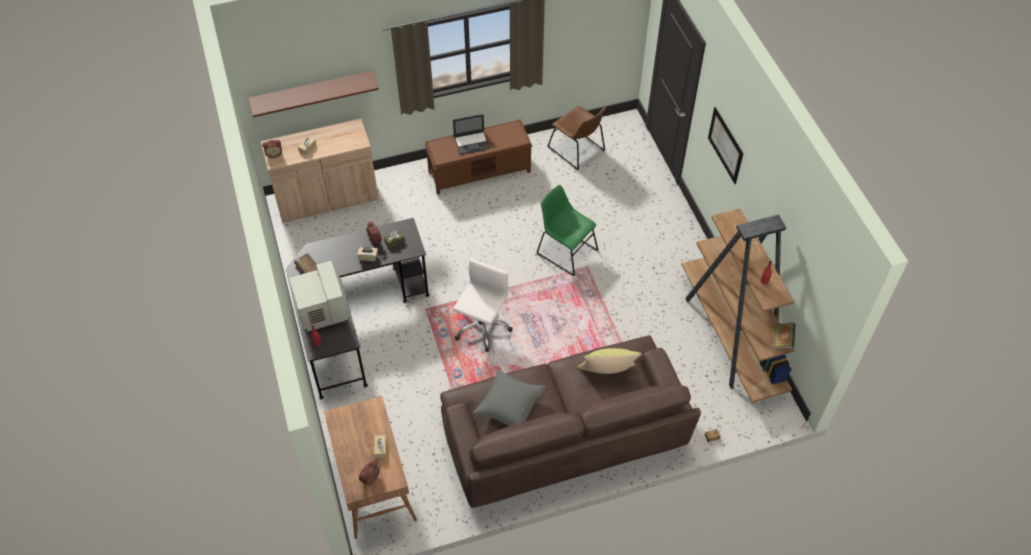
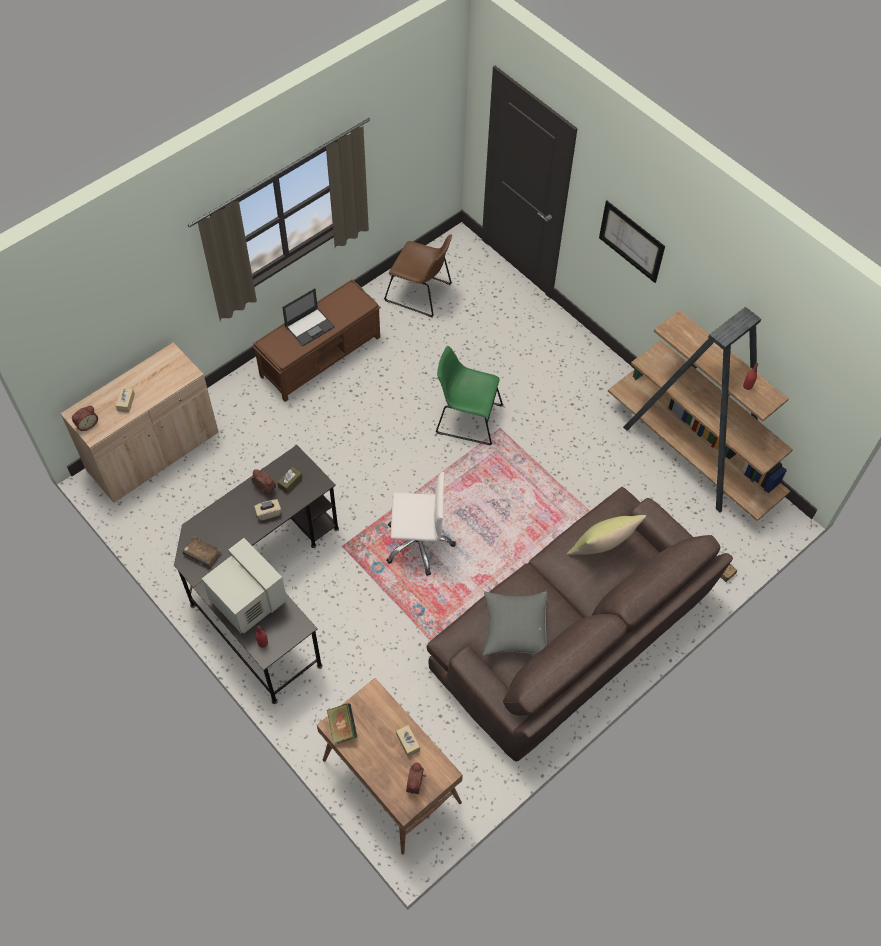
camera: 25 degrees left, 5 degrees up
brown shelf [248,71,379,117] -> none
white office chair [453,258,512,352] -> white office chair turned 90 degrees clockwise [386,472,456,576]
book [774,323,795,349] -> book moved to [326,703,357,744]

